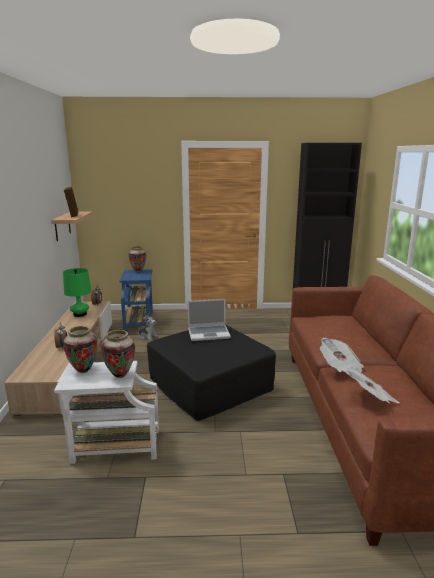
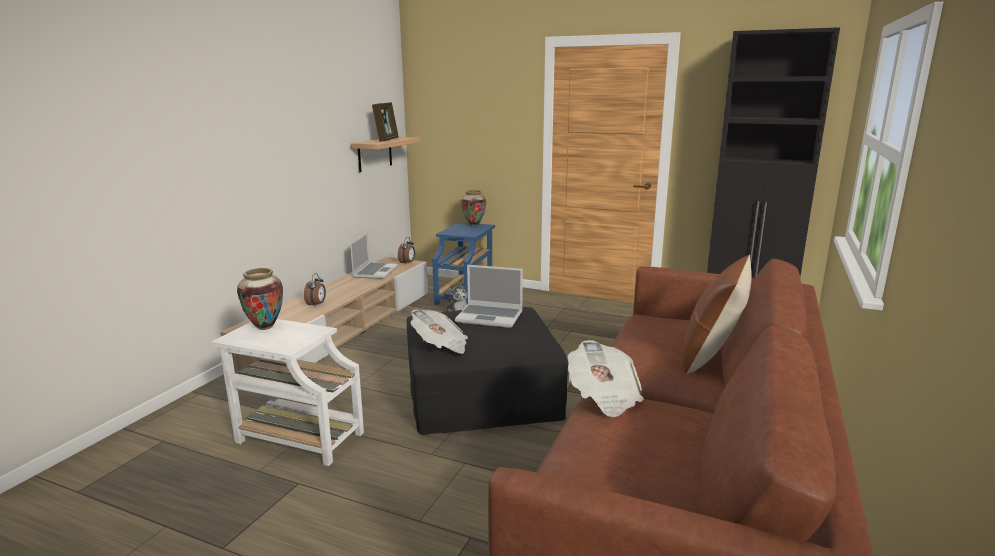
camera: 25 degrees right, 0 degrees up
green table lamp [63,268,91,317] -> laptop [350,233,398,279]
vase [101,330,135,378] -> none
newspaper [345,368,400,403] -> newspaper moved to [411,309,468,354]
none -> brown pillow [682,254,752,374]

